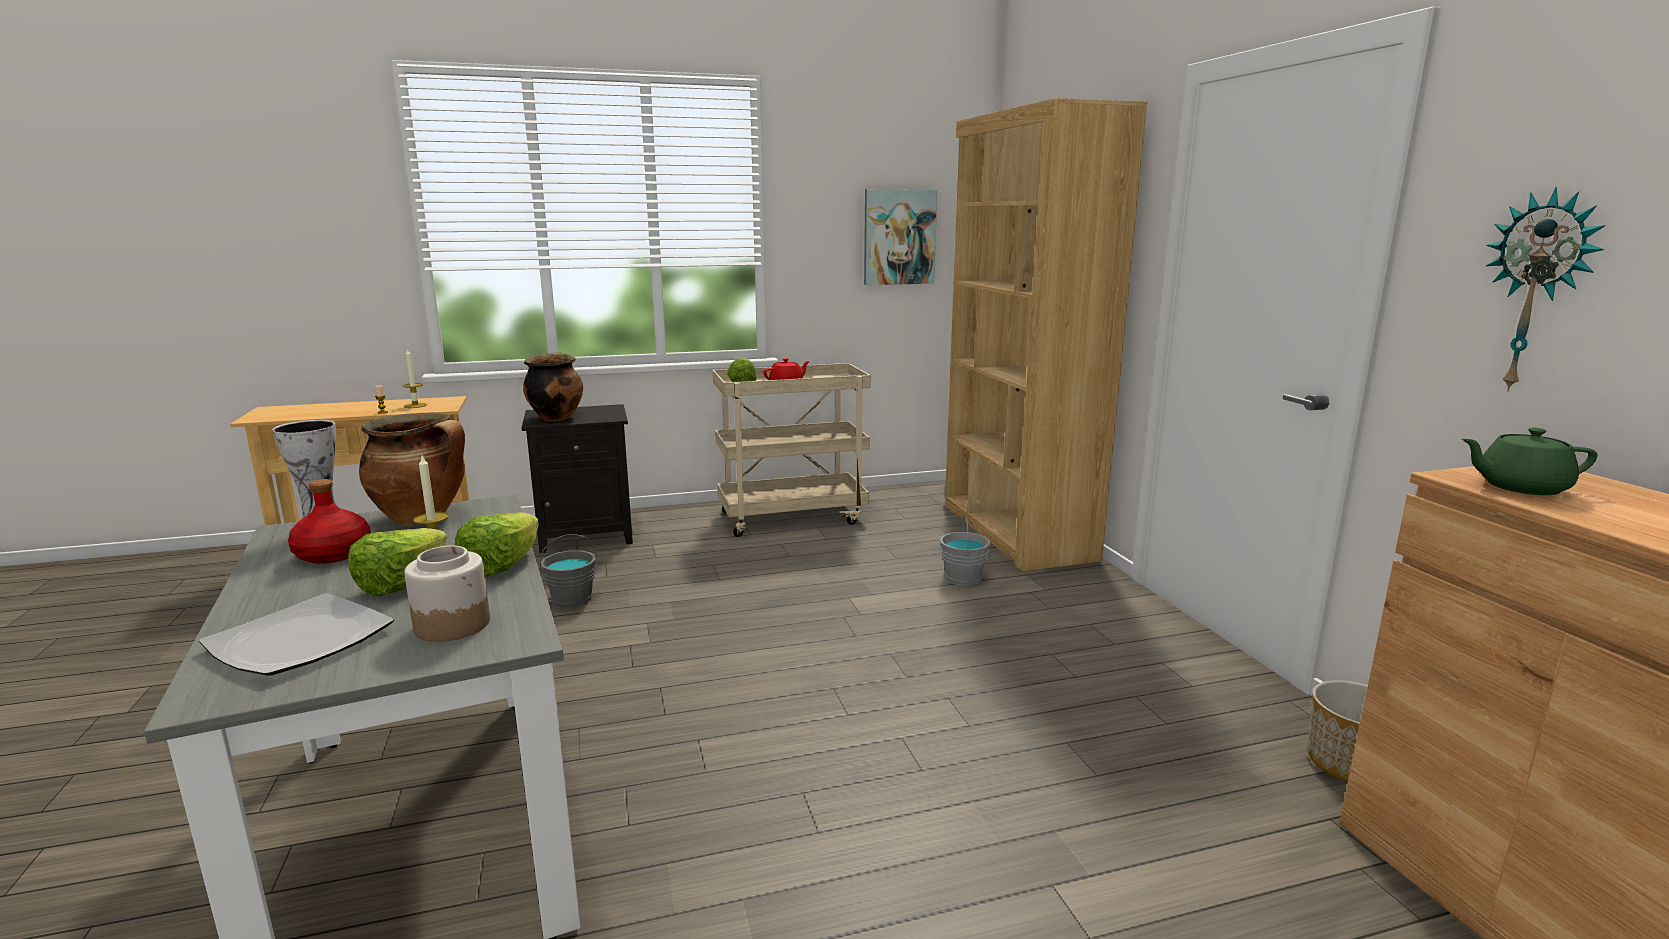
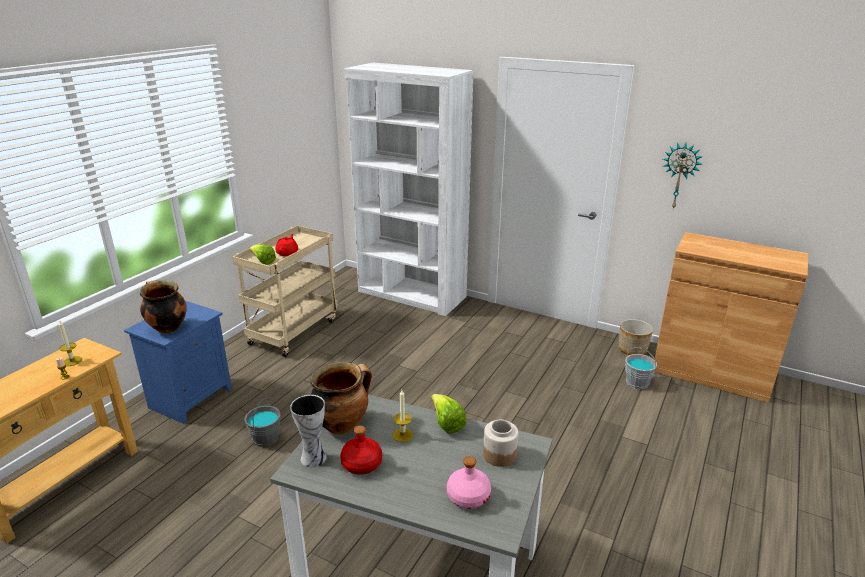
camera: 45 degrees left, 10 degrees up
plate [199,593,394,676] -> pink bottle [447,456,491,509]
lettuce [348,528,447,596] -> none
black nightstand [522,404,633,553] -> blue nightstand [124,301,232,424]
picture [864,189,937,285] -> none
grey bucket [940,515,990,586] -> grey bucket moved to [625,347,657,389]
brown bookcase [945,98,1147,571] -> white bookcase [344,63,474,316]
green teapot [1462,427,1597,495] -> none

